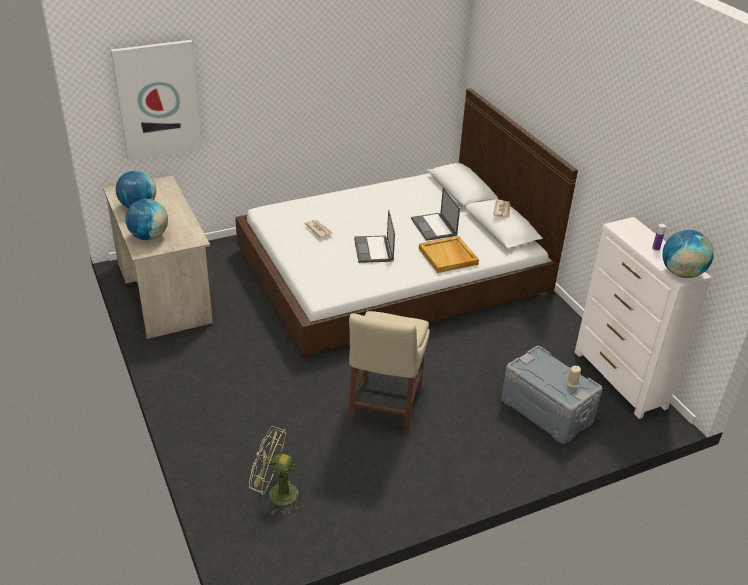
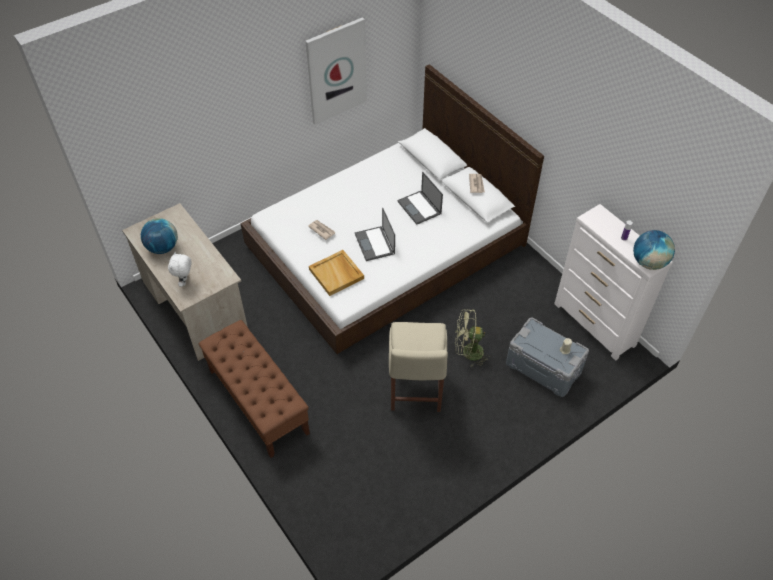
camera: 10 degrees left, 15 degrees up
picture [111,40,202,161] -> picture moved to [305,17,367,125]
globe [125,199,168,240] -> white plush toy [168,252,192,287]
green fan [249,426,304,515] -> green fan moved to [455,309,490,367]
beige tray [419,236,479,273] -> beige tray moved to [309,250,364,296]
none -> brown bench [199,320,310,458]

